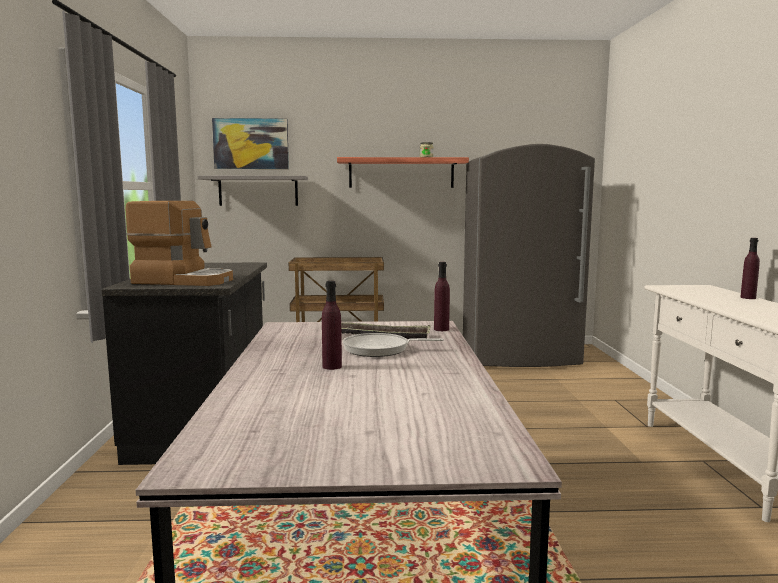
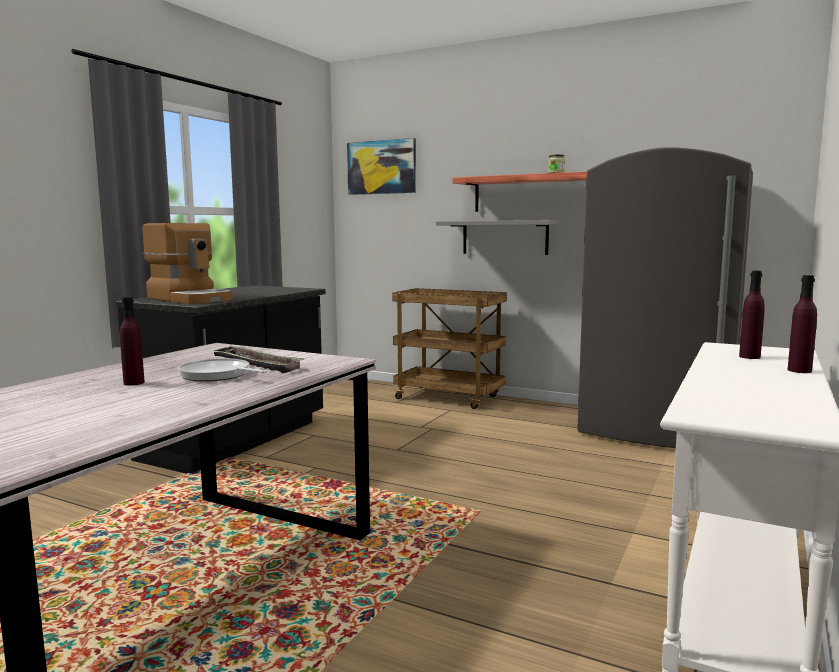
camera: 30 degrees right, 0 degrees up
grey shelf [197,176,308,206] -> grey shelf moved to [436,220,562,255]
purple bottle [434,262,450,331] -> purple bottle moved to [739,271,765,359]

